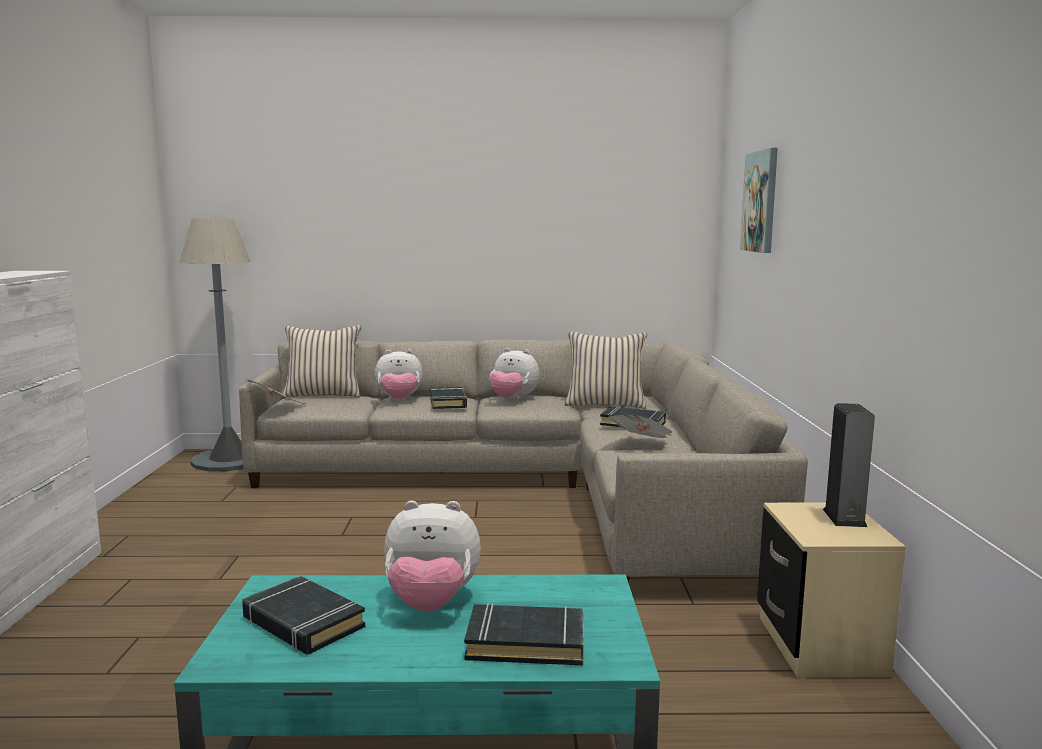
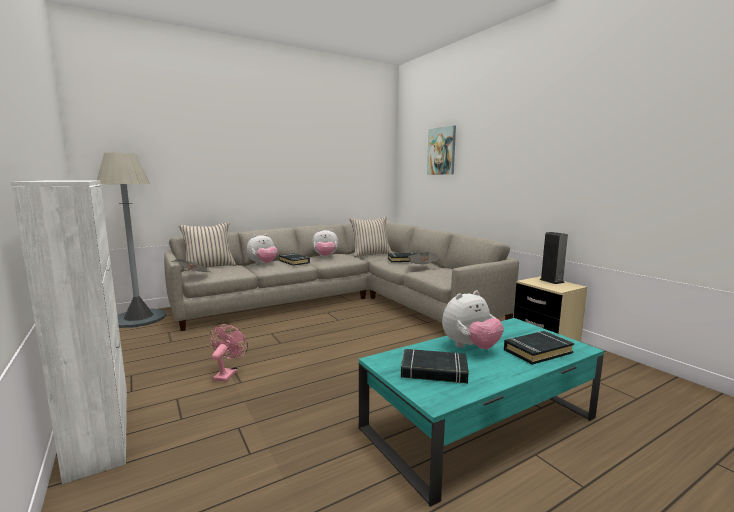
camera: 30 degrees left, 0 degrees up
none -> pink fan [210,324,248,382]

